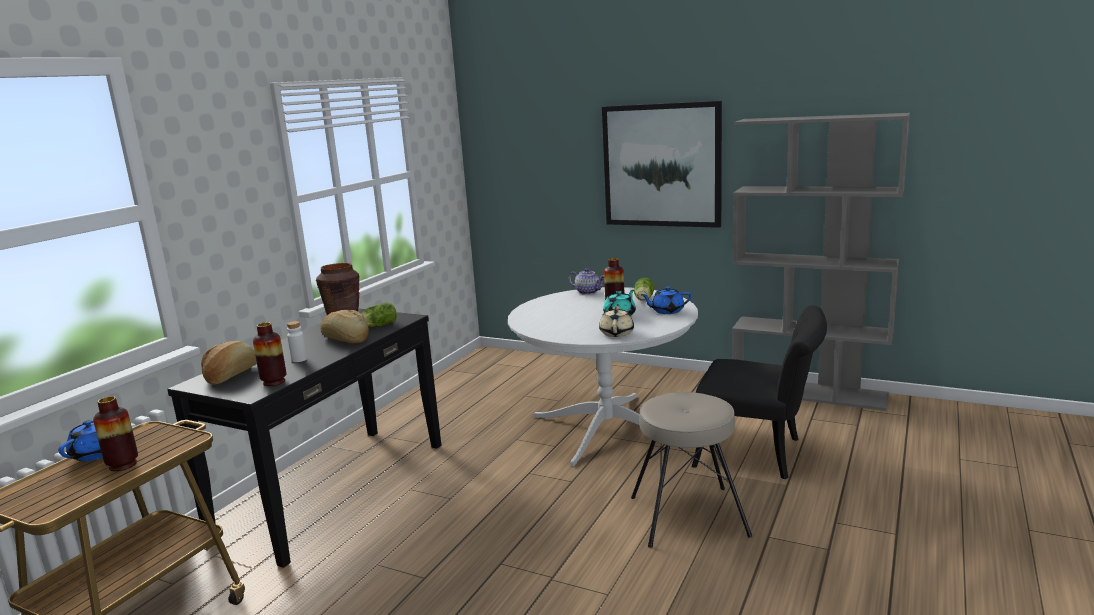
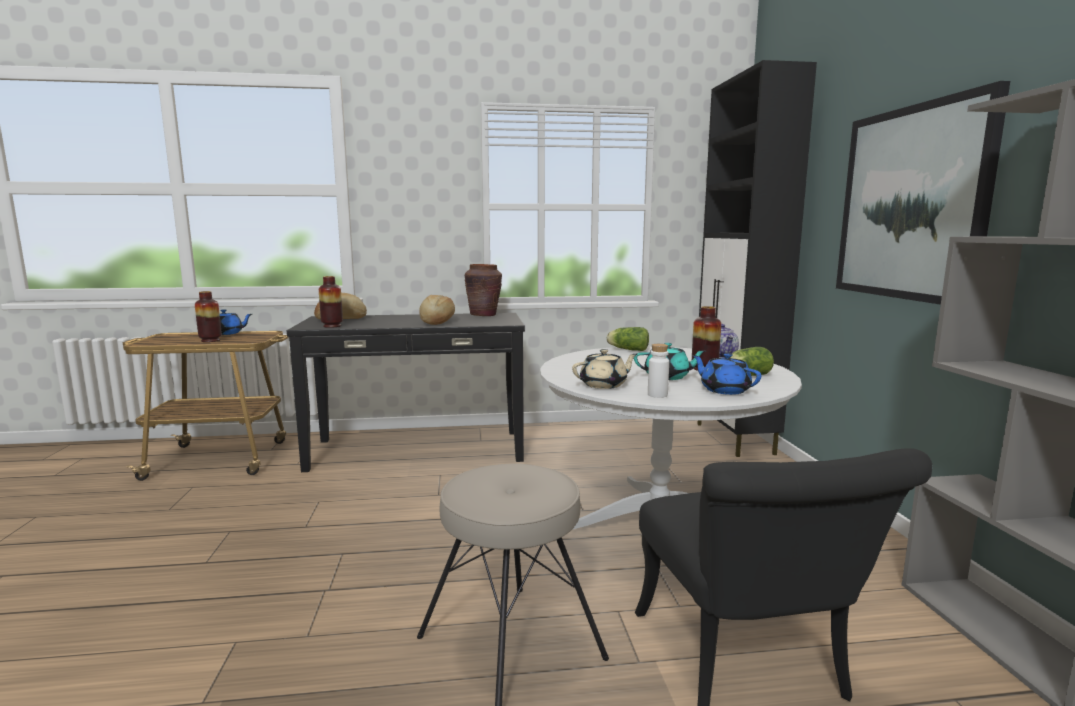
camera: 55 degrees right, 5 degrees down
white bottle [287,321,307,362] -> white bottle moved to [648,344,669,398]
lettuce [361,302,397,327] -> lettuce moved to [607,327,649,351]
none -> black cabinet [697,60,817,457]

